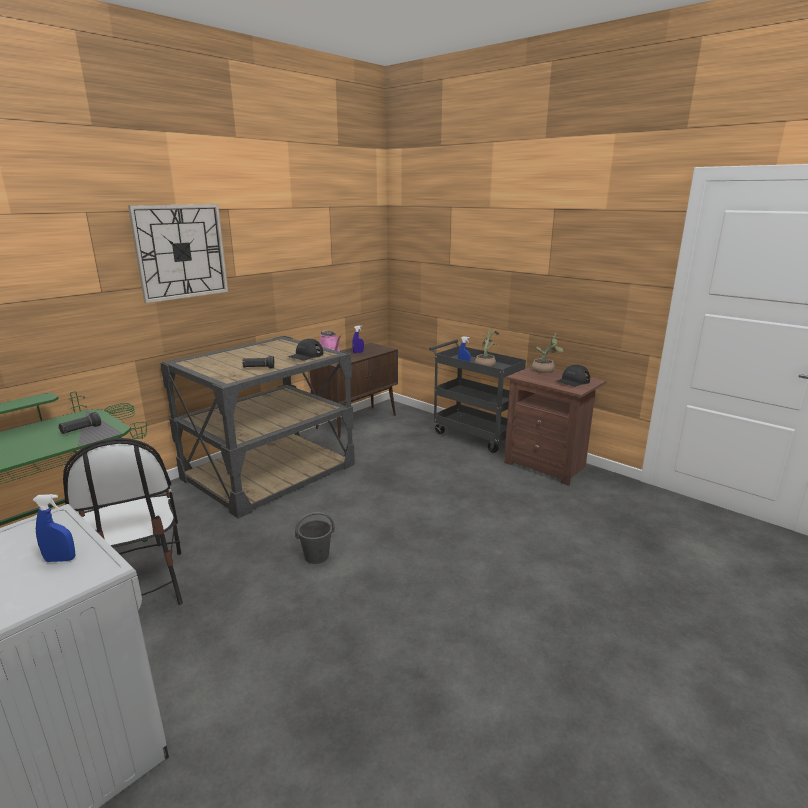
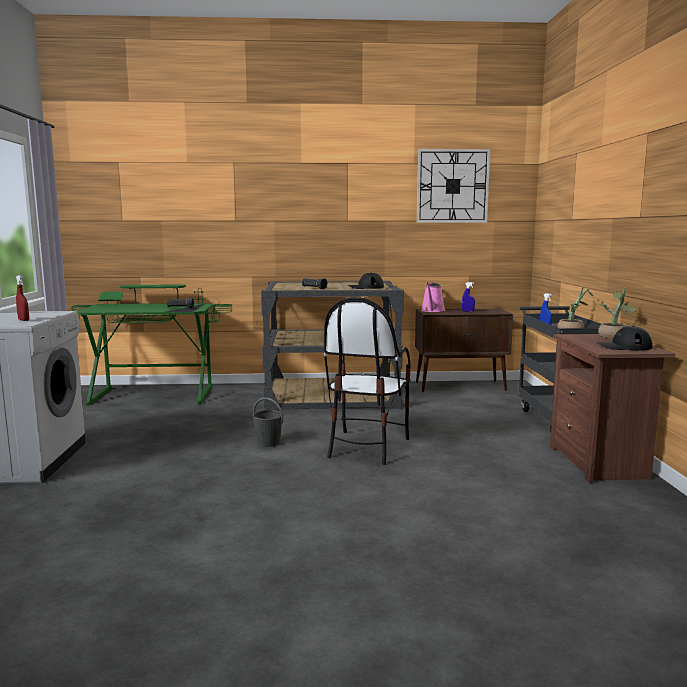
camera: 45 degrees right, 10 degrees down
blue spray bottle [33,494,75,562] -> red spray bottle [16,275,29,321]
chair [63,438,183,605] -> chair moved to [324,297,411,465]
wall clock [128,204,228,303] -> wall clock moved to [417,149,490,223]

